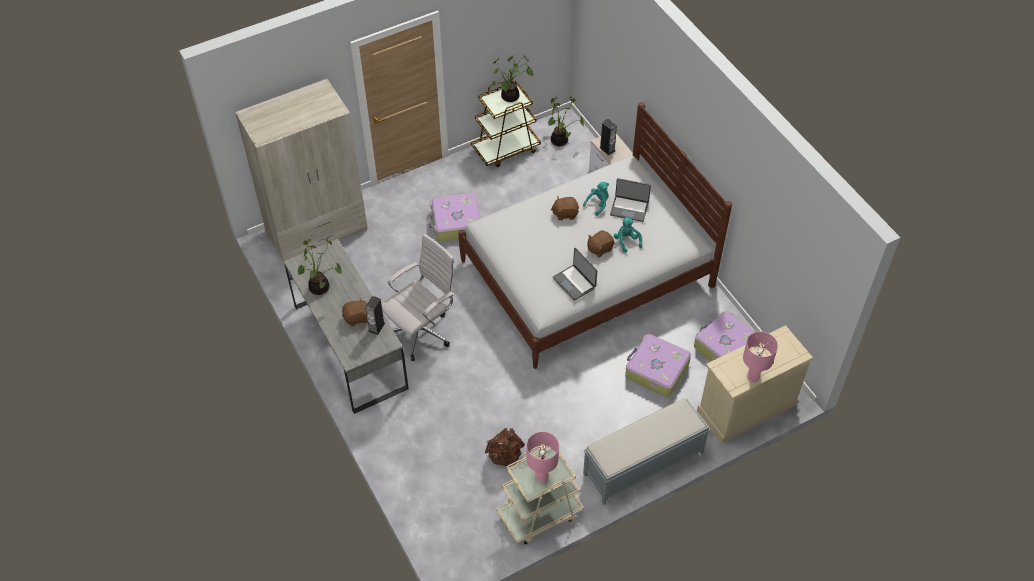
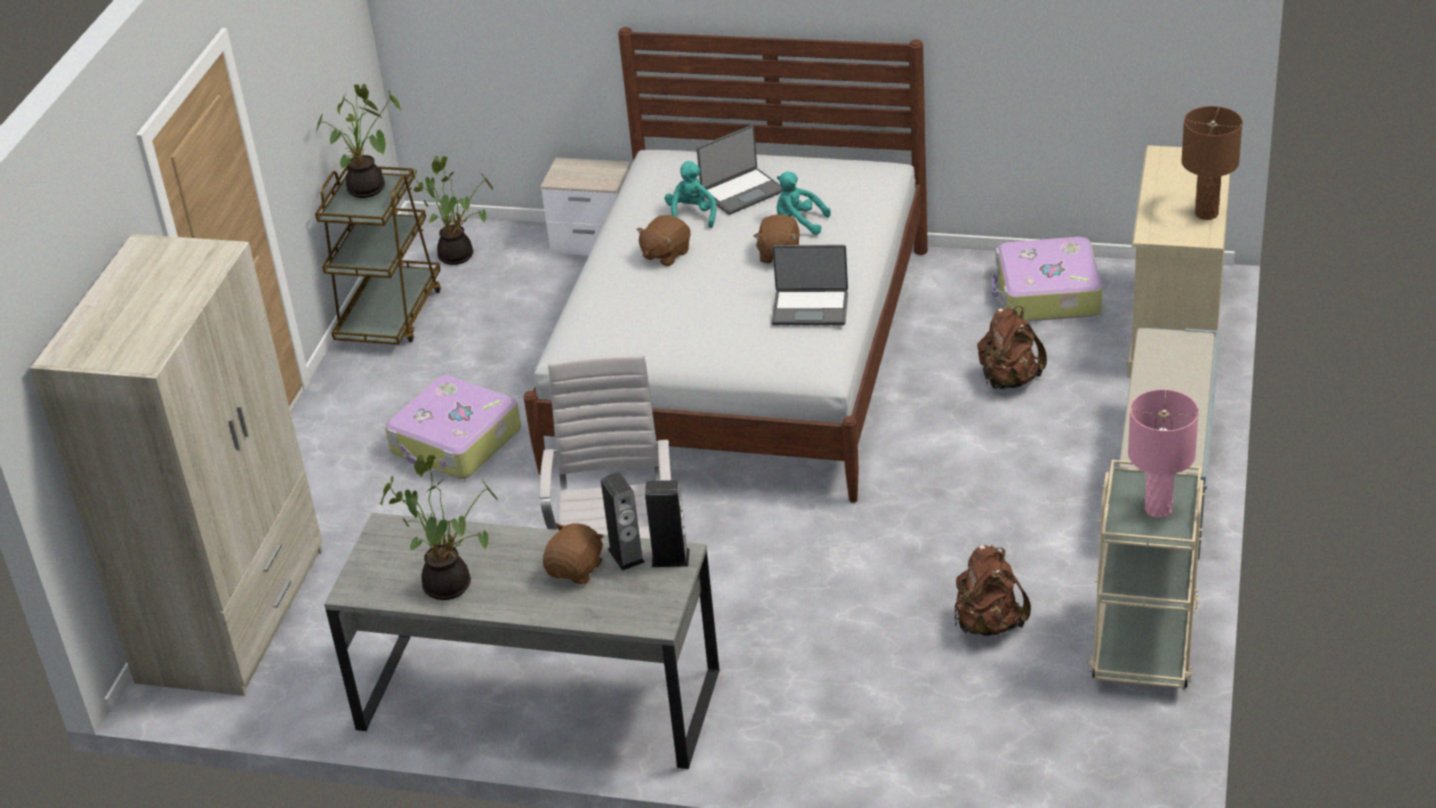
camera: 45 degrees left, 15 degrees down
speaker [599,119,617,155] -> speaker moved to [645,480,690,567]
suitcase [625,334,691,397] -> brown backpack [977,306,1047,390]
pink table lamp [743,332,778,382] -> brown table lamp [1181,106,1242,220]

